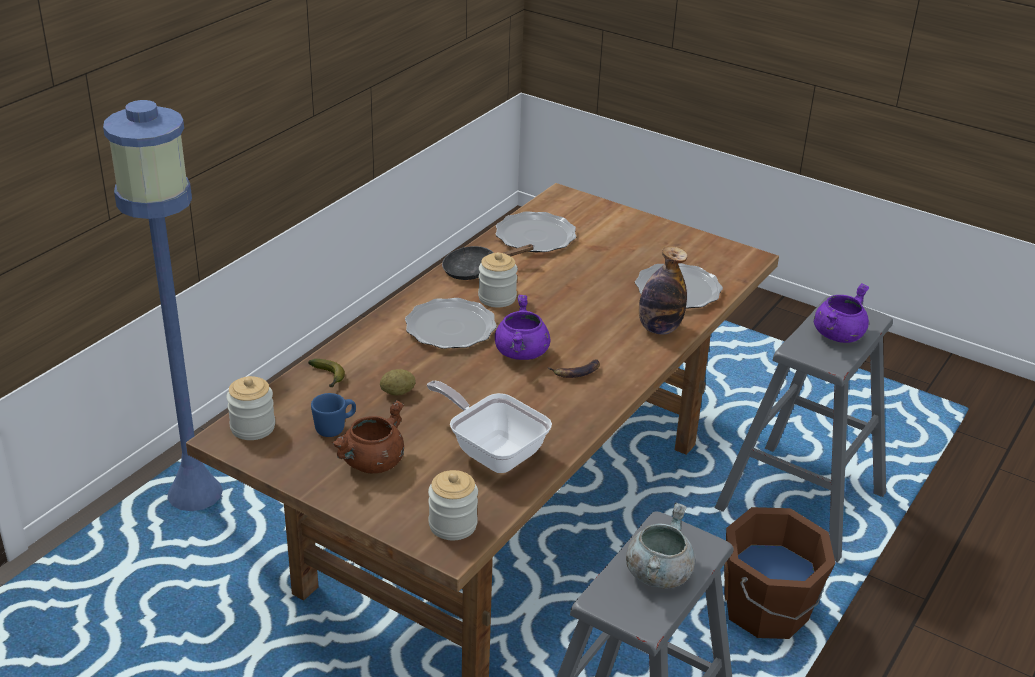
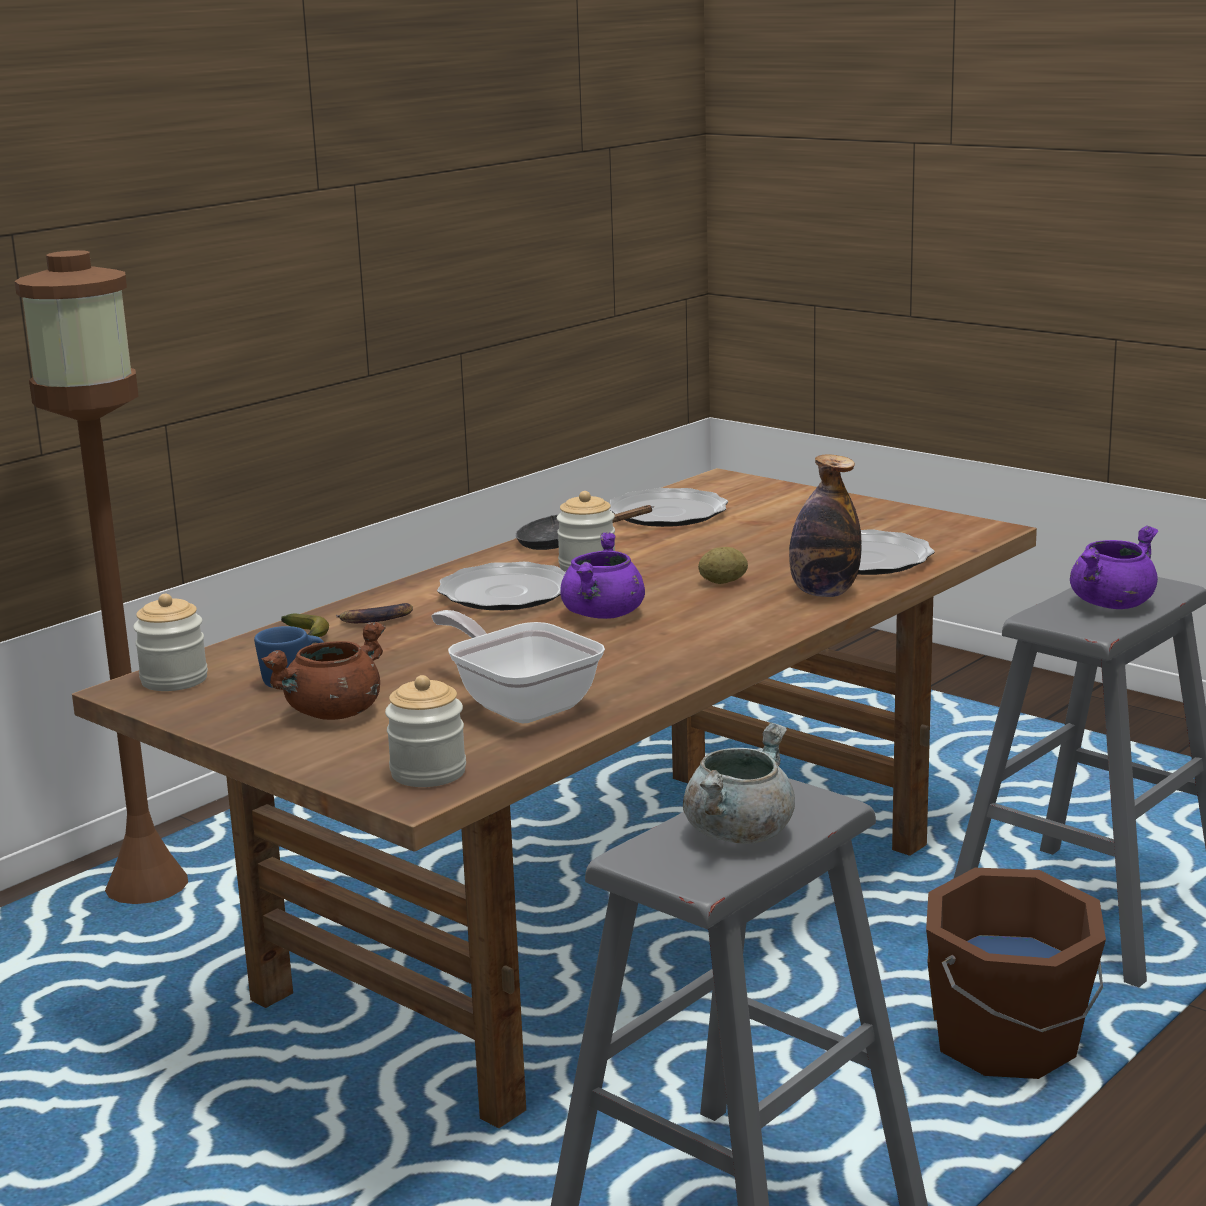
camera: 10 degrees right, 15 degrees down
blue floor lamp [103,100,223,511] -> brown floor lamp [15,250,188,904]
potato [380,369,416,396] -> potato moved to [698,547,748,584]
banana [548,359,600,378] -> banana moved to [336,603,413,623]

